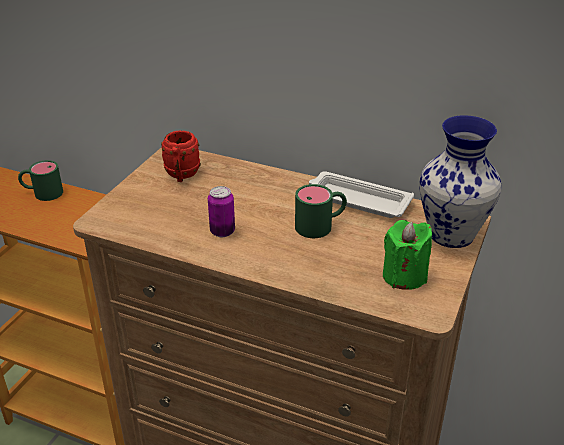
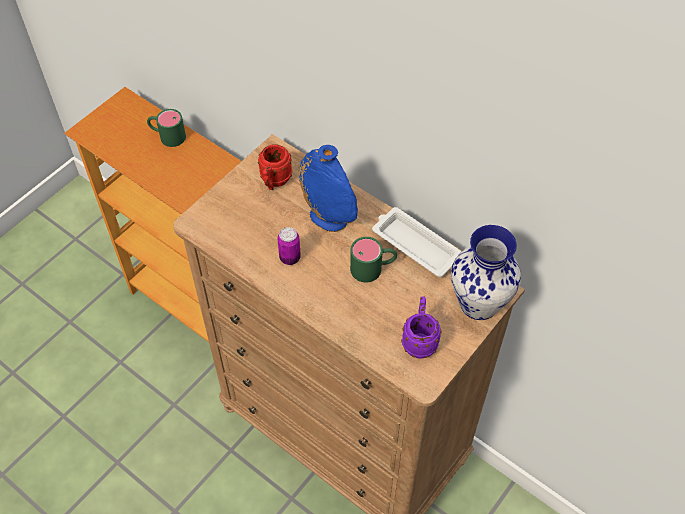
camera: 15 degrees right, 20 degrees up
green candle [383,220,432,290] -> purple mug [401,296,442,359]
none -> blue vase [299,145,358,232]

